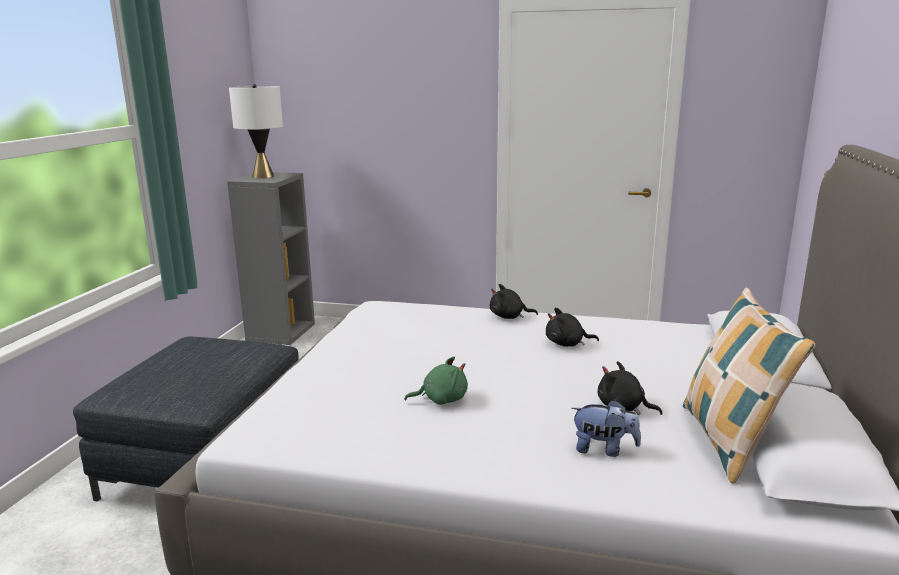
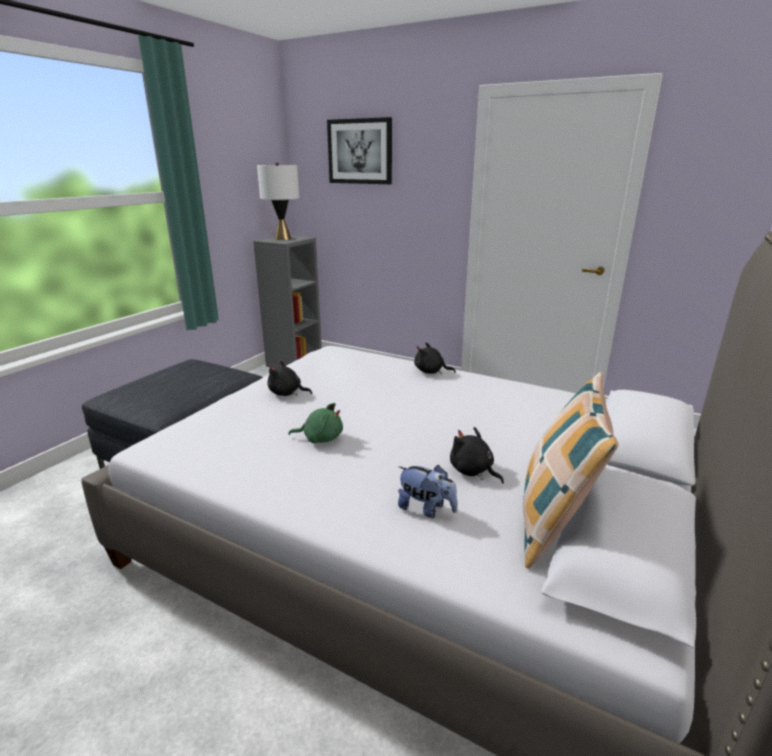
camera: 15 degrees right, 5 degrees up
black plush toy [546,308,599,347] -> black plush toy moved to [267,361,312,396]
none -> picture [327,117,392,184]

